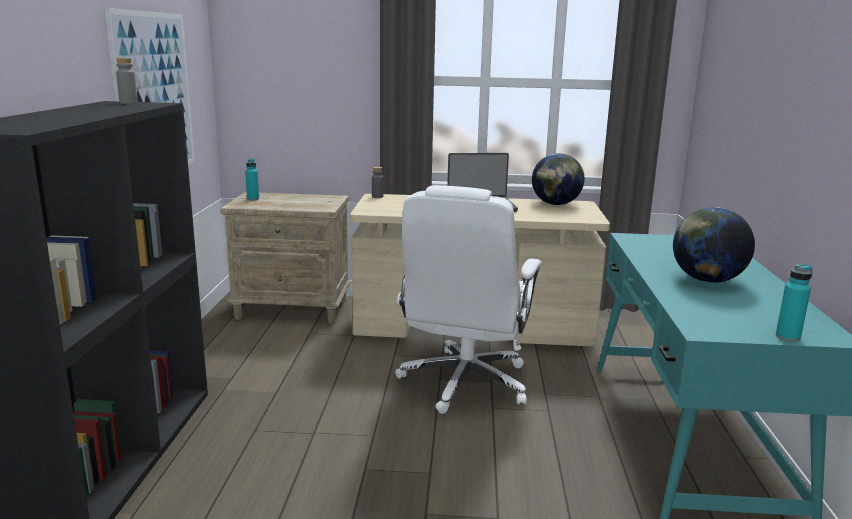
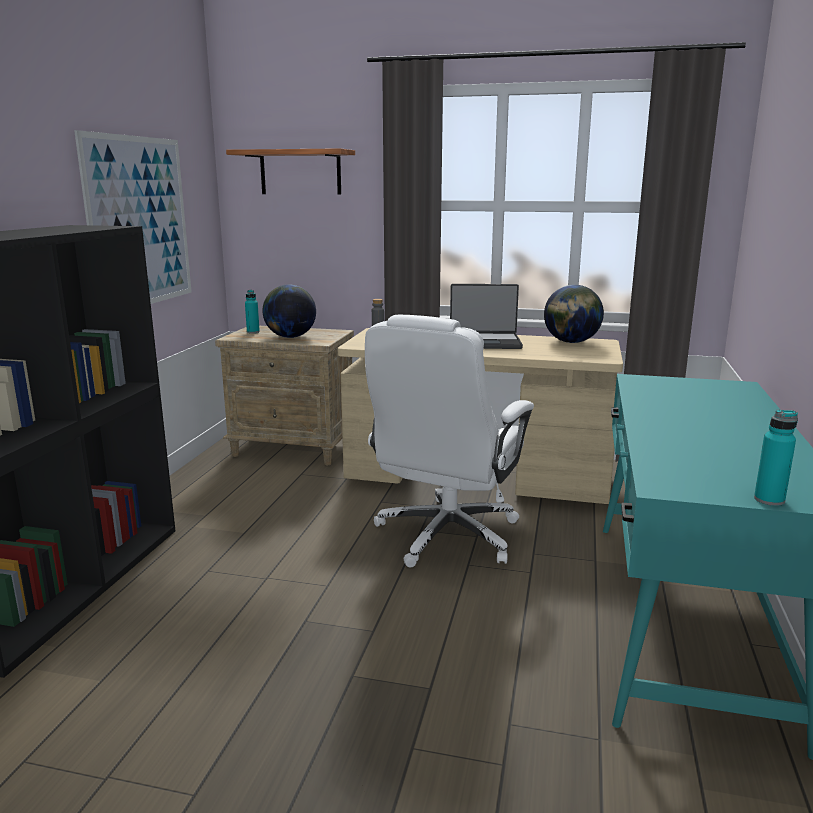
camera: 10 degrees right, 0 degrees up
grey bottle [116,58,138,104] -> none
globe [673,207,755,283] -> globe moved to [263,285,316,338]
none -> shelf [226,148,355,195]

